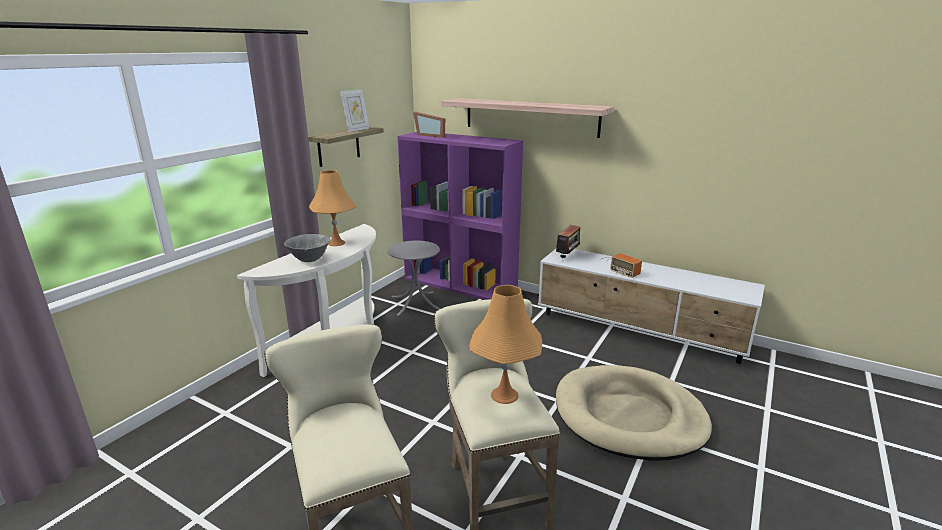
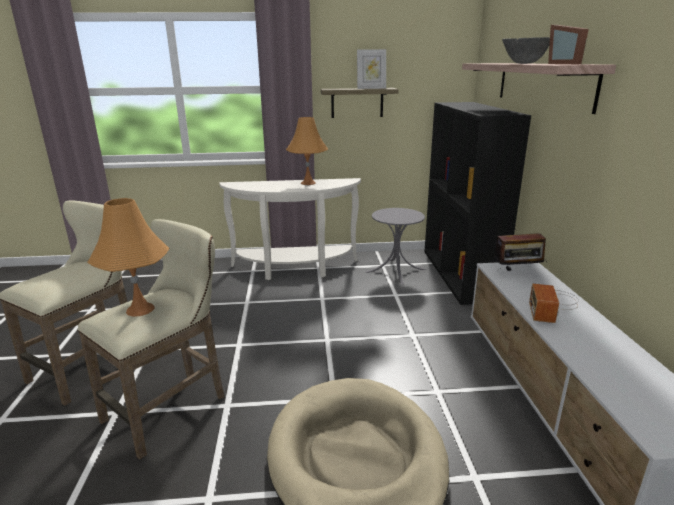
camera: 55 degrees right, 0 degrees up
grey bowl [284,234,330,262] -> grey bowl moved to [502,37,550,64]
purple bookcase [398,132,523,300] -> black bookcase [425,102,531,305]
picture frame [413,112,445,138] -> picture frame moved to [548,25,589,64]

